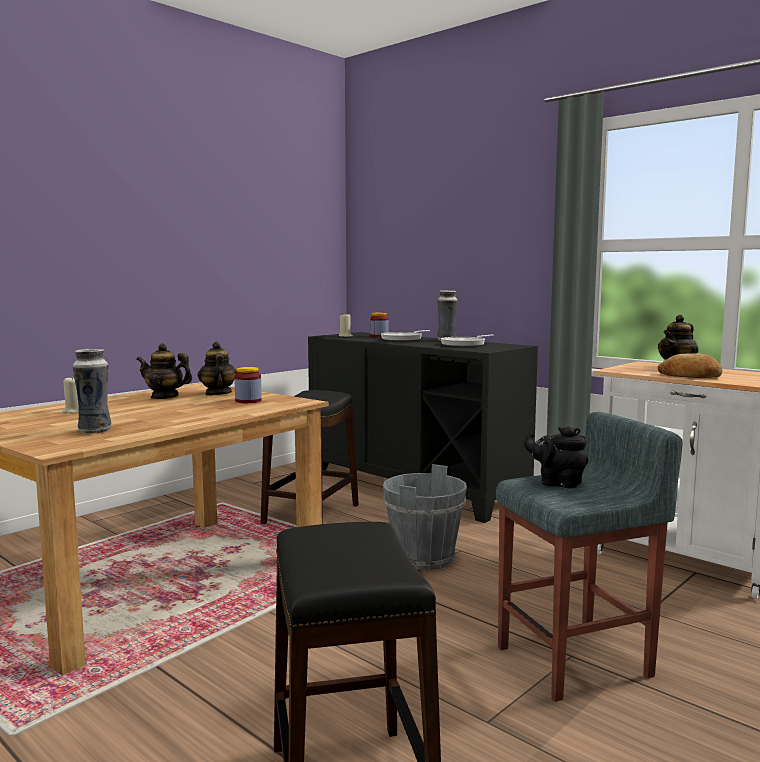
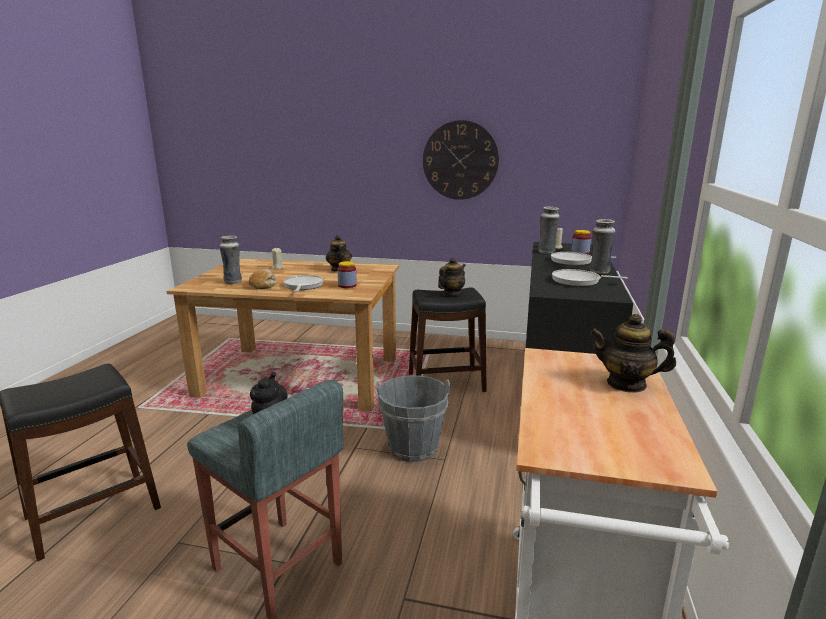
camera: 60 degrees right, 10 degrees up
teapot [197,342,237,395] -> teapot moved to [438,257,466,296]
bread [657,353,722,378] -> bread moved to [249,269,277,289]
none -> frying pan [284,275,324,292]
none -> wall clock [423,120,499,200]
none -> vase [538,206,560,254]

